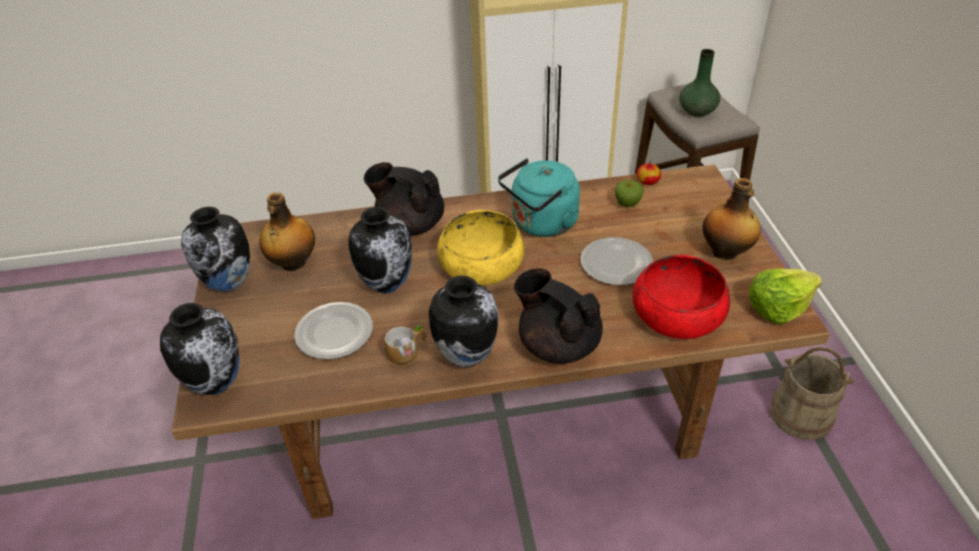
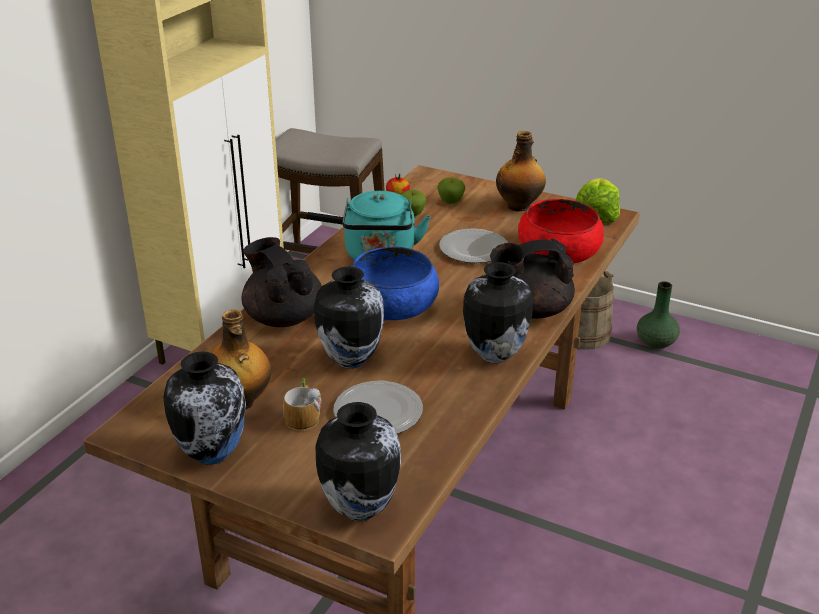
camera: 55 degrees left, 10 degrees down
black teapot [364,162,444,236] -> black teapot turned 90 degrees clockwise [241,237,322,327]
mug [384,325,427,366] -> mug moved to [283,378,321,431]
yellow bowl [437,210,525,286] -> blue bowl [351,247,439,321]
green vase [679,49,720,117] -> green vase moved to [637,281,680,349]
none -> apple [437,178,466,204]

